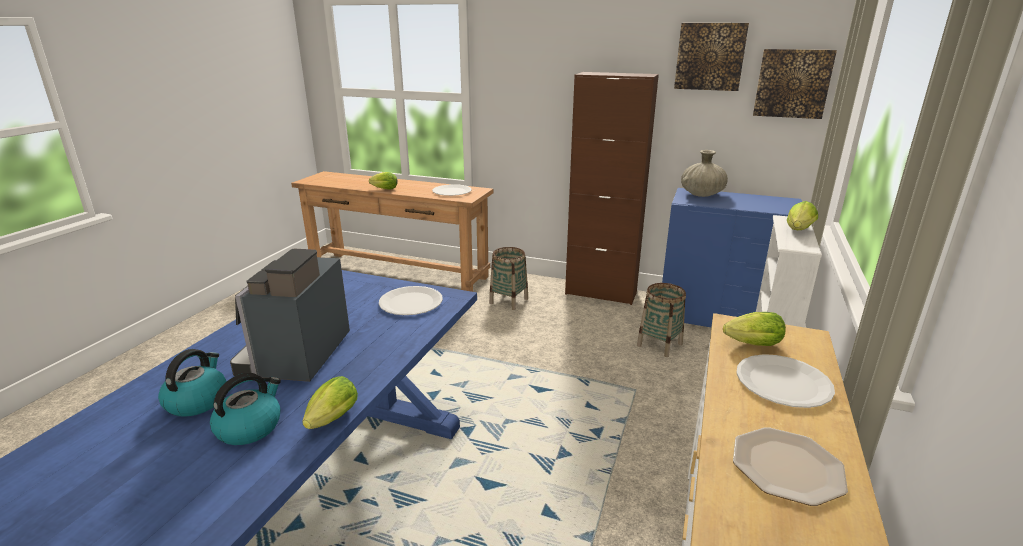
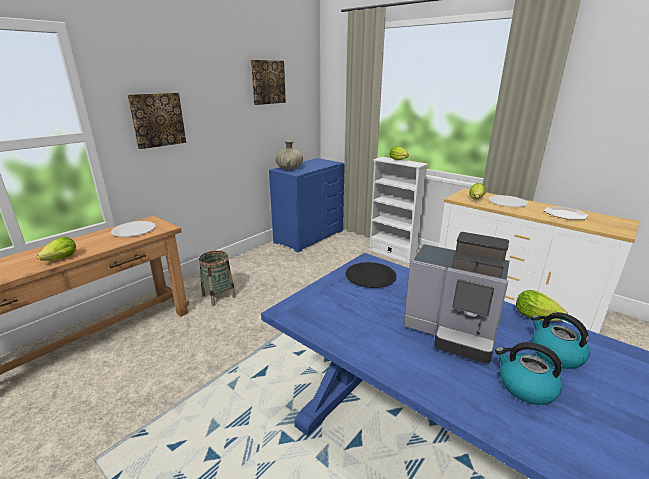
camera: 70 degrees left, 0 degrees up
white plate [379,286,443,315] -> black plate [345,262,397,288]
brown cabinet [565,72,659,305] -> none
basket [637,283,686,357] -> none
picture [753,49,837,119] -> picture moved to [127,93,186,149]

